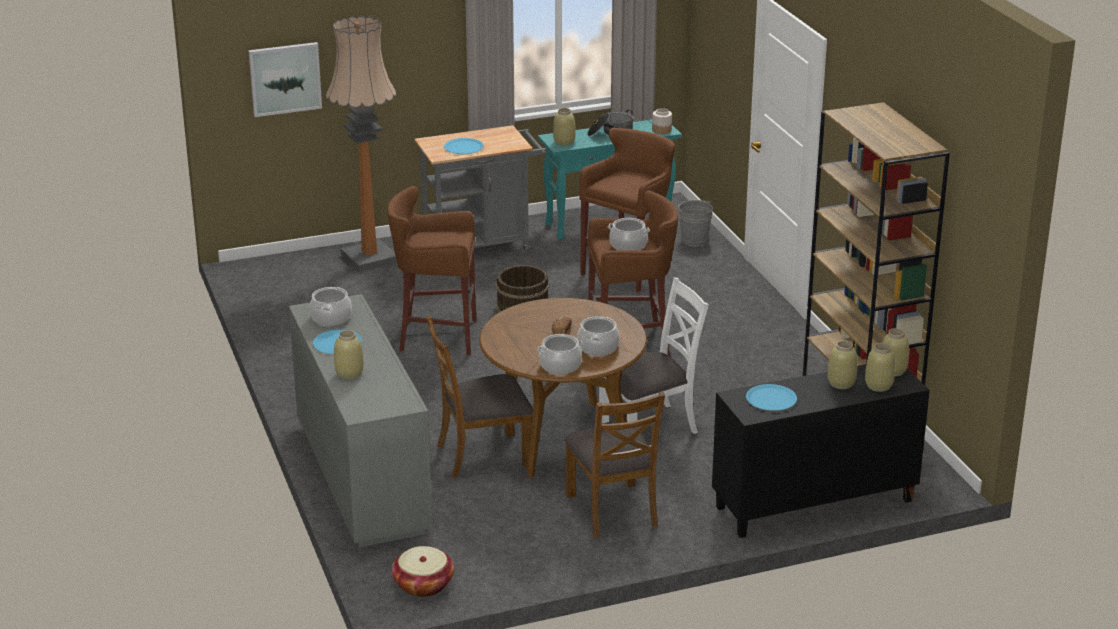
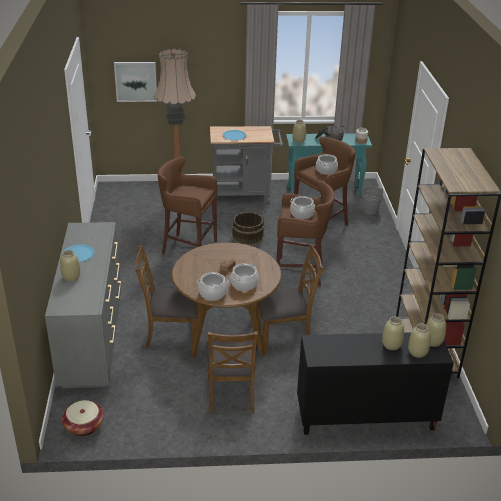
camera: 15 degrees right, 5 degrees up
cooking pot [309,287,352,326] -> cooking pot moved to [316,154,338,175]
white chair [599,277,709,434] -> brown chair [258,244,324,352]
blue plate [746,384,797,411] -> none

